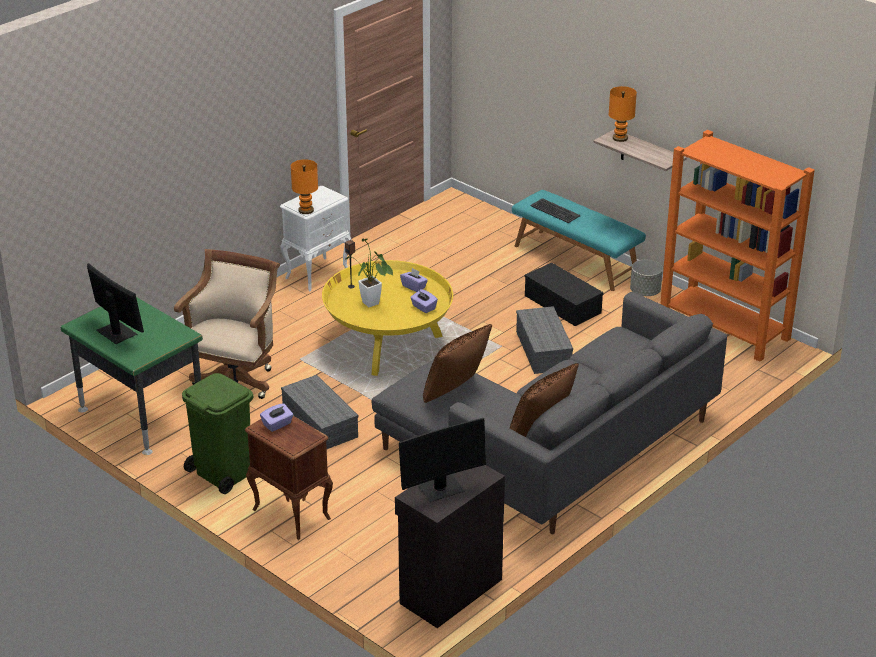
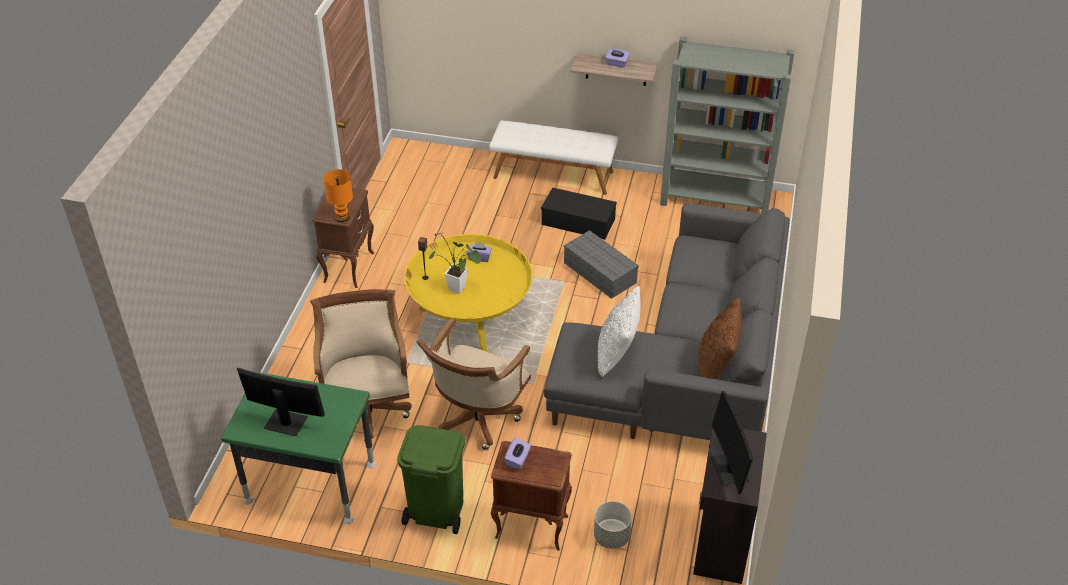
camera: 30 degrees left, 10 degrees up
white nightstand [280,186,351,291] -> brown nightstand [312,188,374,288]
grey storage box [281,375,358,449] -> office chair [417,318,531,450]
monitor [399,418,486,502] -> monitor turned 135 degrees clockwise [710,391,753,495]
purple tissue box [410,289,438,313] -> purple tissue box moved to [605,48,630,68]
brown pillow [423,324,492,403] -> white pillow [597,286,641,377]
turquoise bench [512,190,646,291] -> white bench [489,121,618,195]
keyboard [530,198,580,223] -> none
orange table lamp [609,86,637,142] -> none
grey planter [630,260,663,296] -> grey planter moved to [594,501,632,549]
orange bookcase [660,130,815,362] -> grey bookcase [660,36,795,213]

